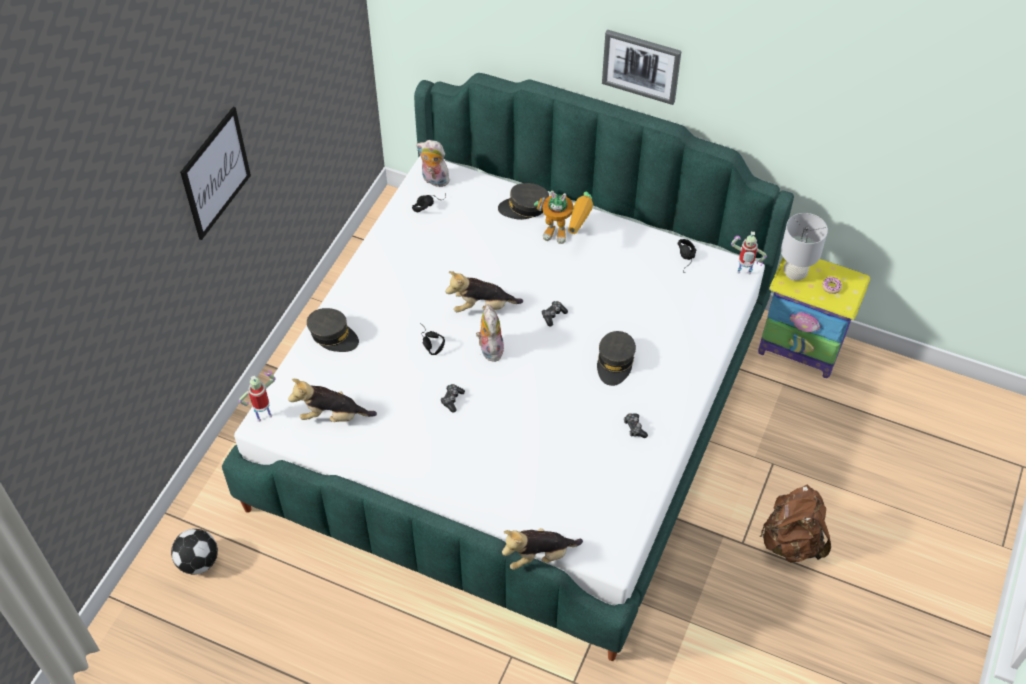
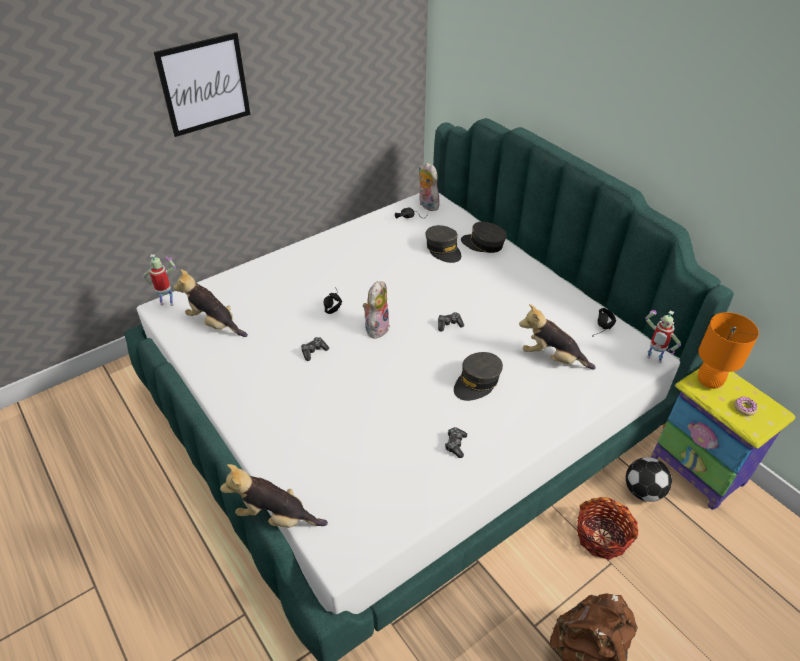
camera: 30 degrees right, 10 degrees down
football [171,529,218,575] -> football moved to [626,457,672,502]
grey cap [307,308,359,352] -> grey cap moved to [425,225,461,263]
plush toy [446,271,523,312] -> plush toy moved to [519,304,596,369]
toy robot [534,191,593,244] -> none
picture [602,30,681,105] -> none
grey table lamp [781,213,828,281] -> orange table lamp [698,312,759,389]
none -> basket [577,497,638,560]

